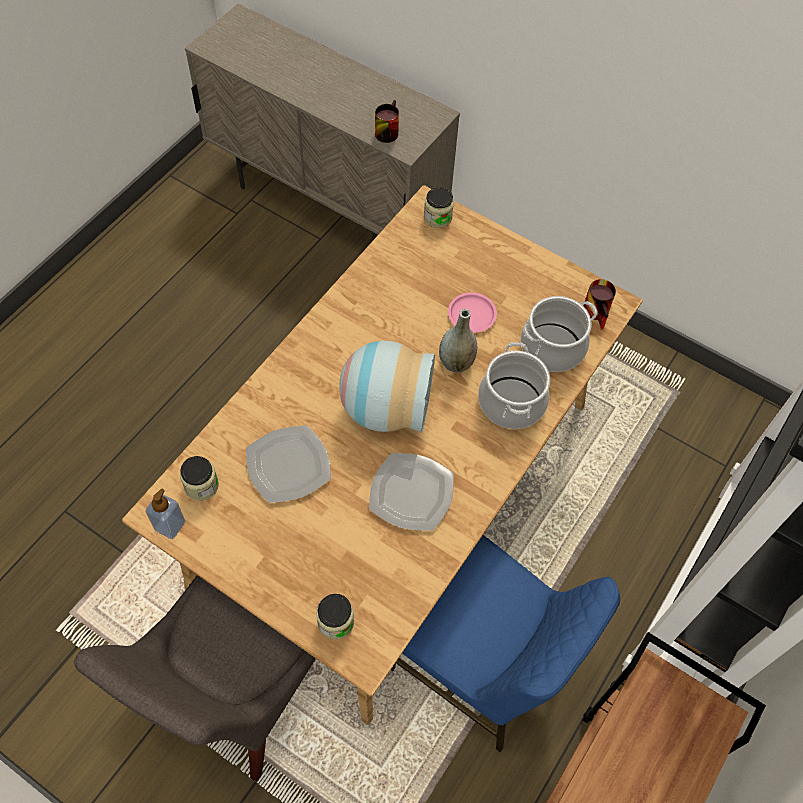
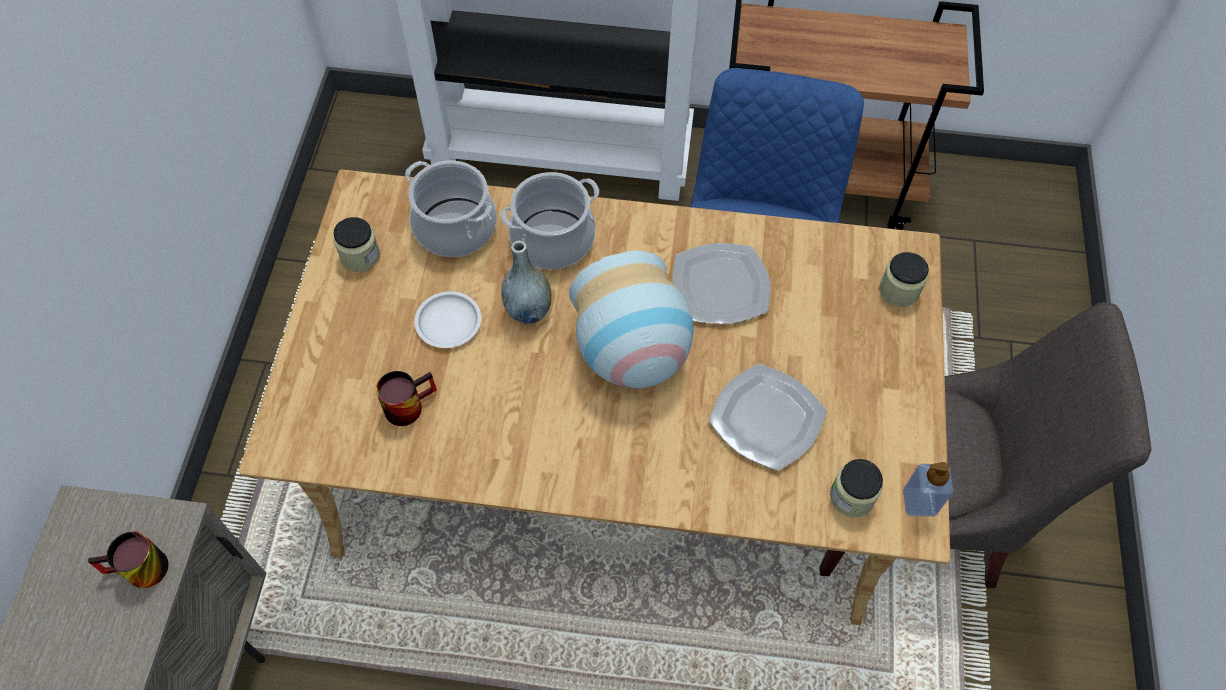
camera: 115 degrees left, 0 degrees up
jar [424,187,454,228] -> jar moved to [333,217,380,272]
pink plate [448,293,497,333] -> white plate [414,291,481,348]
mug [583,279,616,329] -> mug moved to [376,371,437,426]

